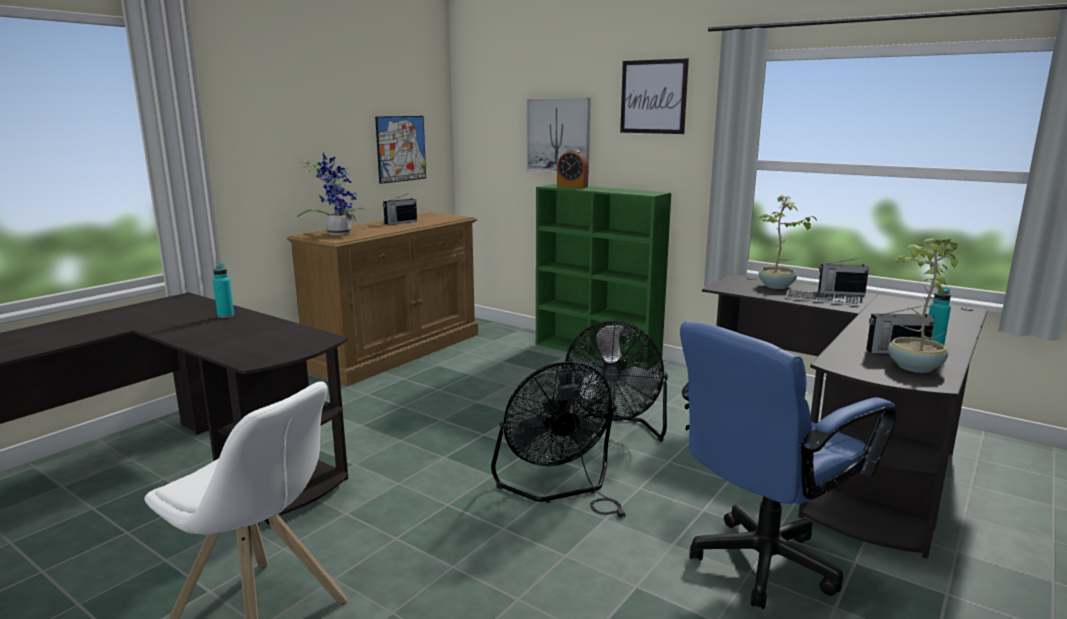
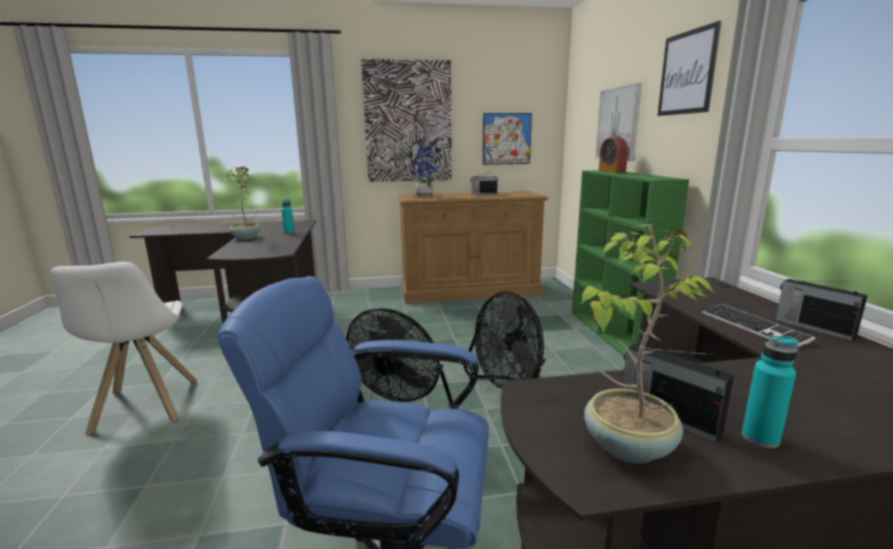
camera: 45 degrees right, 0 degrees up
potted plant [759,195,817,289] -> potted plant moved to [218,166,260,240]
none -> picture [361,59,452,182]

